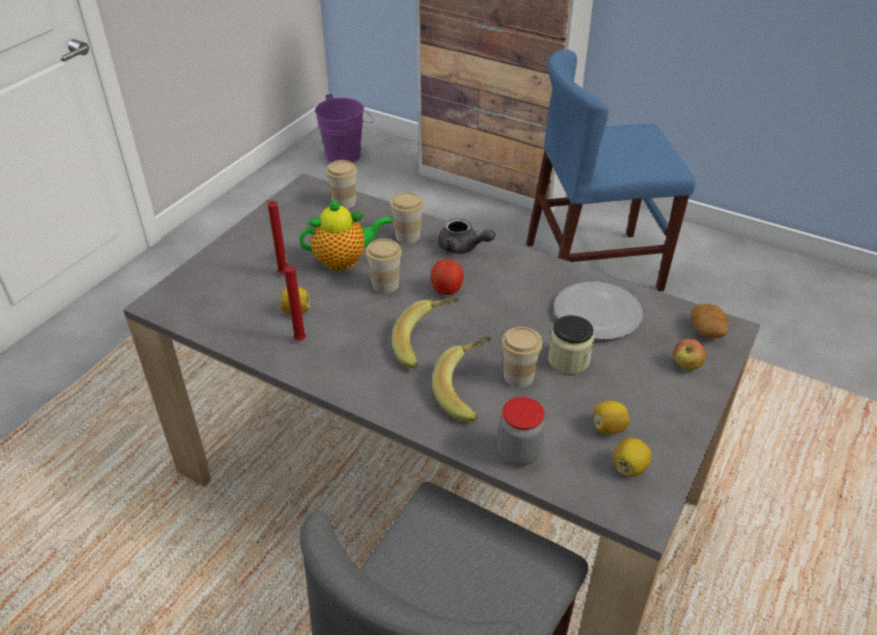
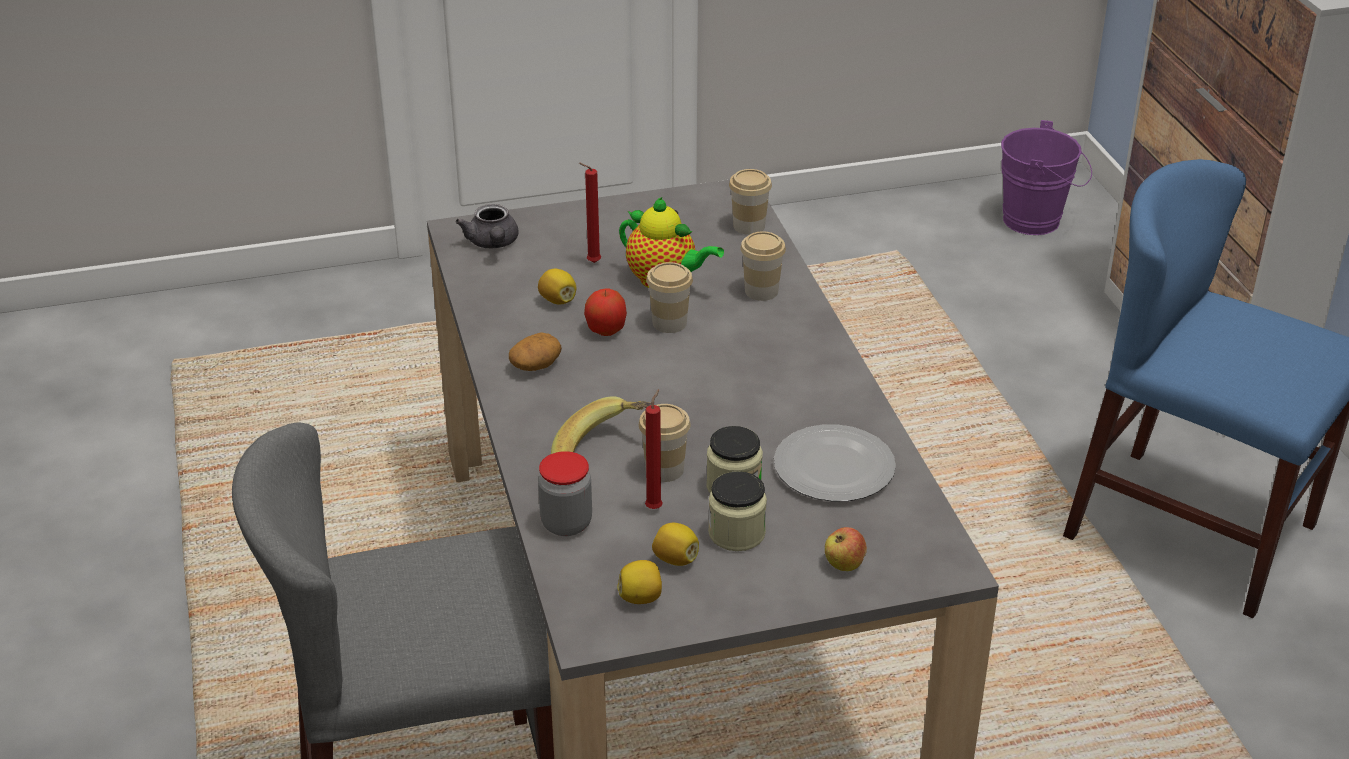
camera: 45 degrees right, 5 degrees down
red candle [284,253,306,341] -> red candle moved to [645,389,663,509]
banana [392,297,459,368] -> none
apple [431,259,464,295] -> apple moved to [584,288,627,336]
grey teapot [438,218,495,254] -> grey teapot moved to [456,204,519,248]
potato [691,304,728,338] -> potato moved to [509,332,562,371]
none -> jar [708,471,767,551]

